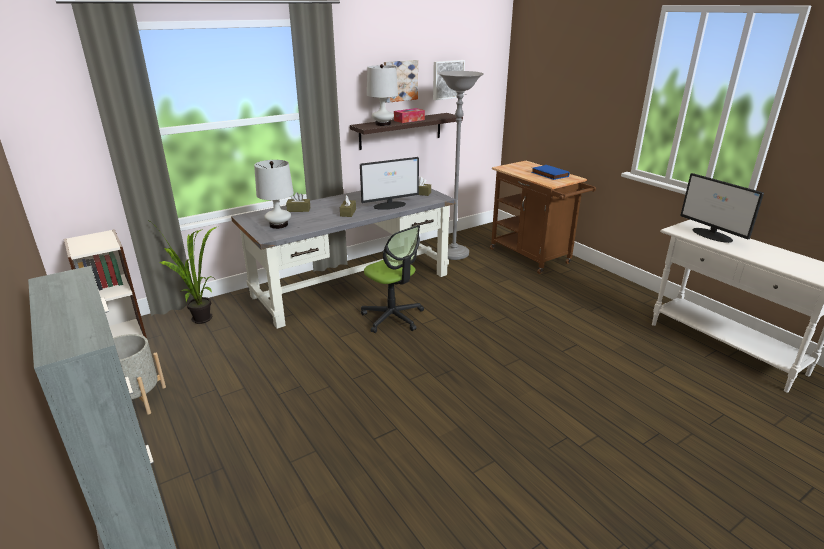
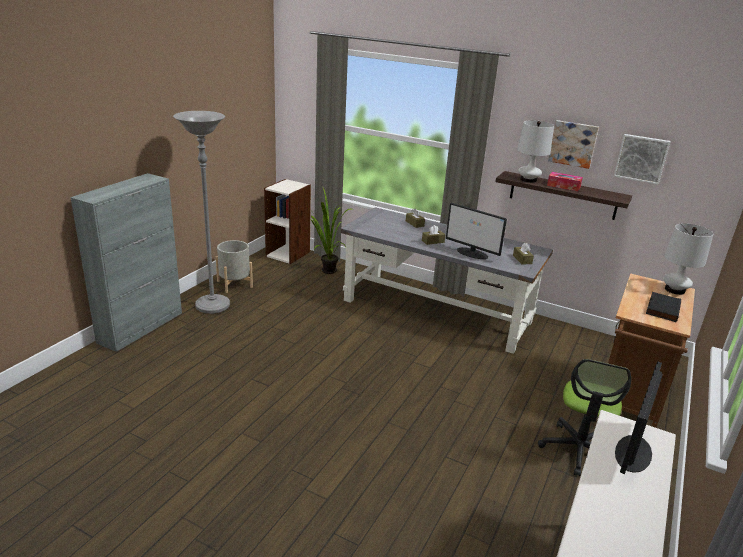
camera: 60 degrees right, 0 degrees up
white table lamp [254,160,294,229] -> white table lamp moved to [663,223,713,295]
office chair [361,225,424,333] -> office chair moved to [538,359,631,477]
grey floor lamp [438,71,484,260] -> grey floor lamp moved to [173,111,230,314]
blue book [531,165,570,180] -> black book [646,292,681,322]

